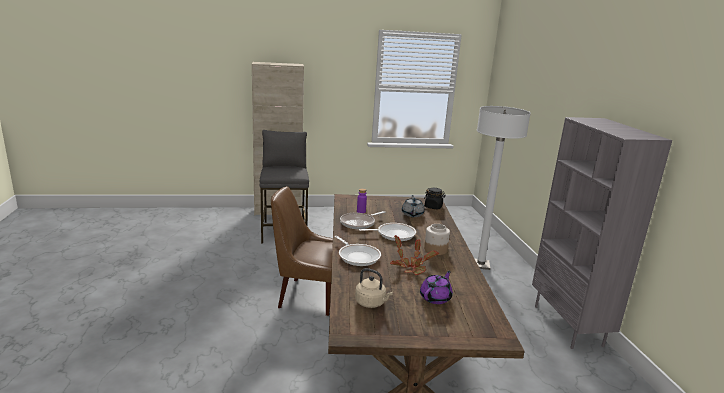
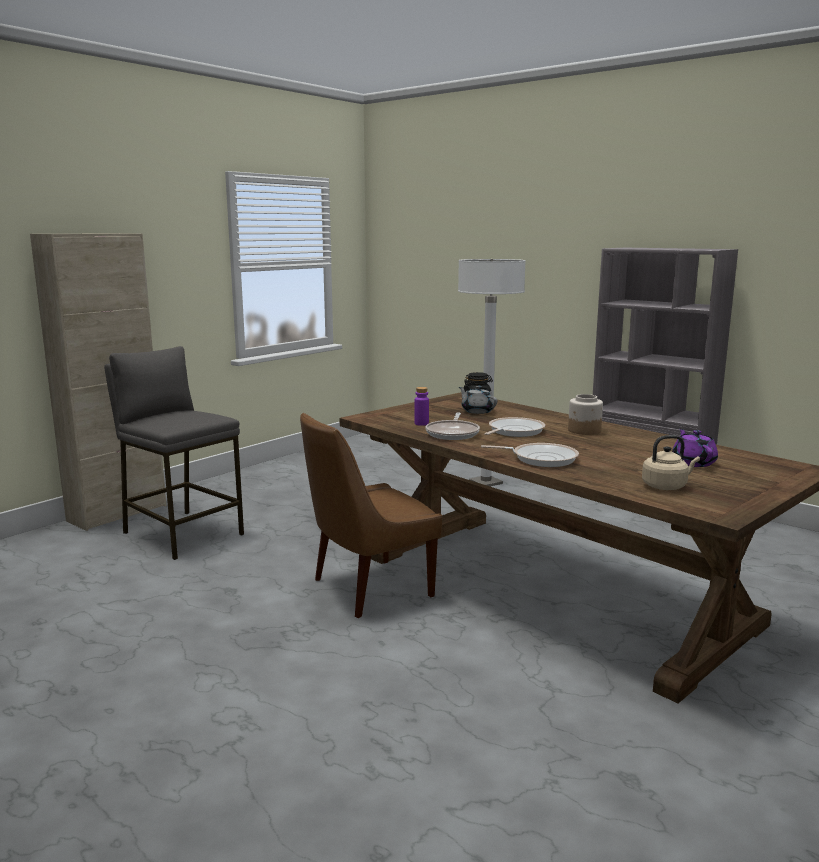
camera: 40 degrees left, 5 degrees down
potted plant [390,235,439,275] -> none

